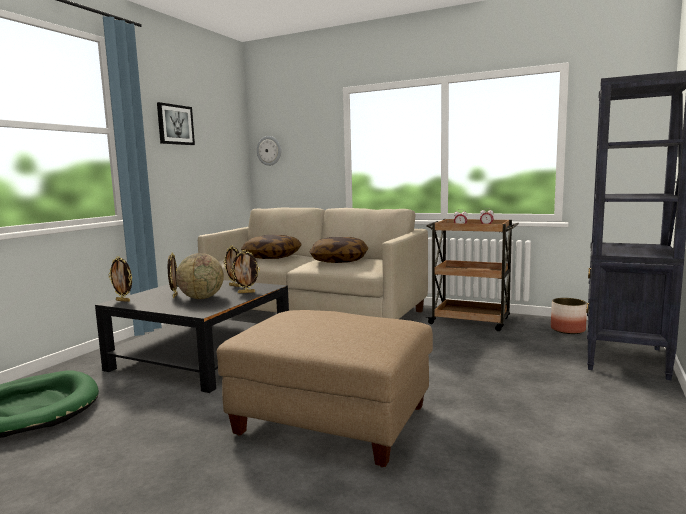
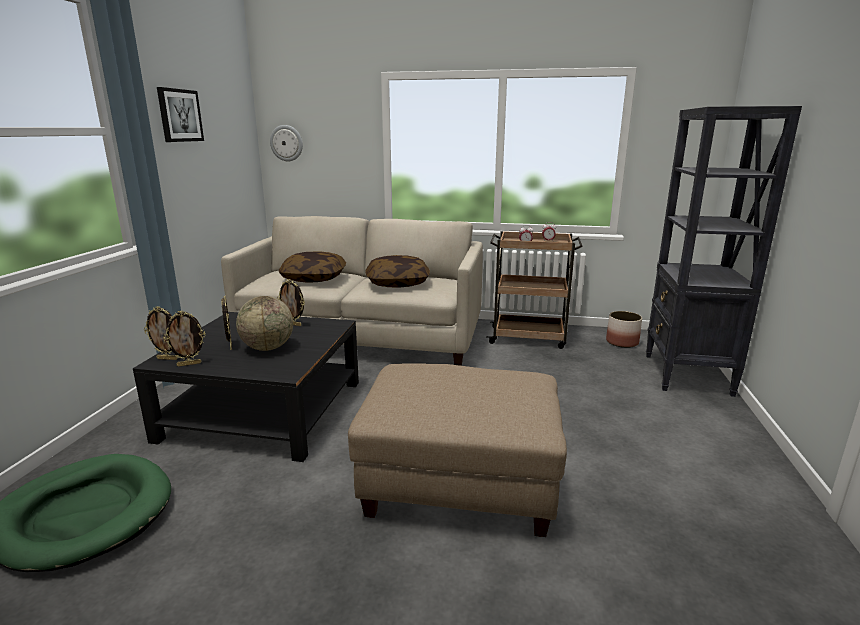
camera: 15 degrees left, 10 degrees up
picture frame [231,250,260,293] -> picture frame moved to [163,310,206,367]

